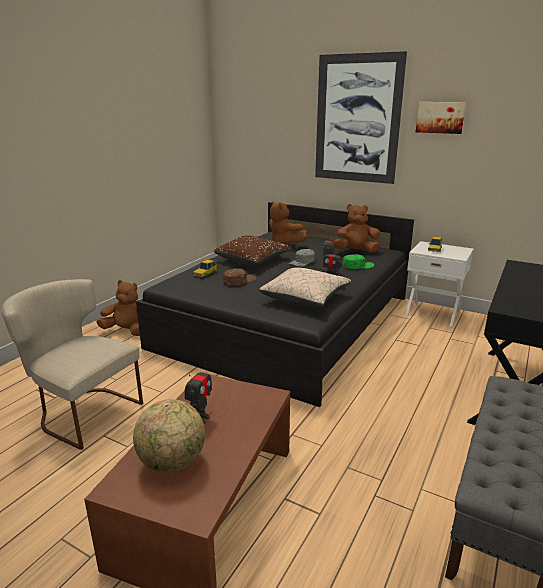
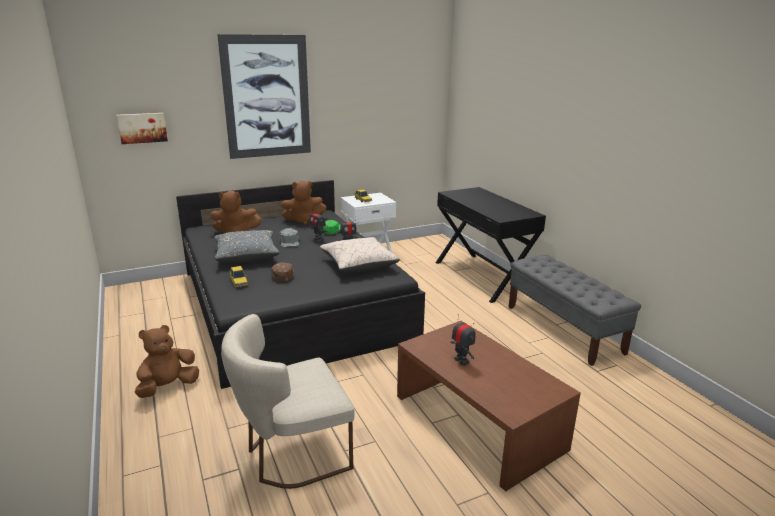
camera: 55 degrees left, 0 degrees up
globe [133,399,205,473] -> none
brown pillow [214,235,291,265] -> grey pillow [214,230,280,262]
brown plush toy [333,204,380,253] -> brown plush toy turned 135 degrees counterclockwise [281,181,326,225]
picture [416,102,466,134] -> picture moved to [117,113,168,144]

